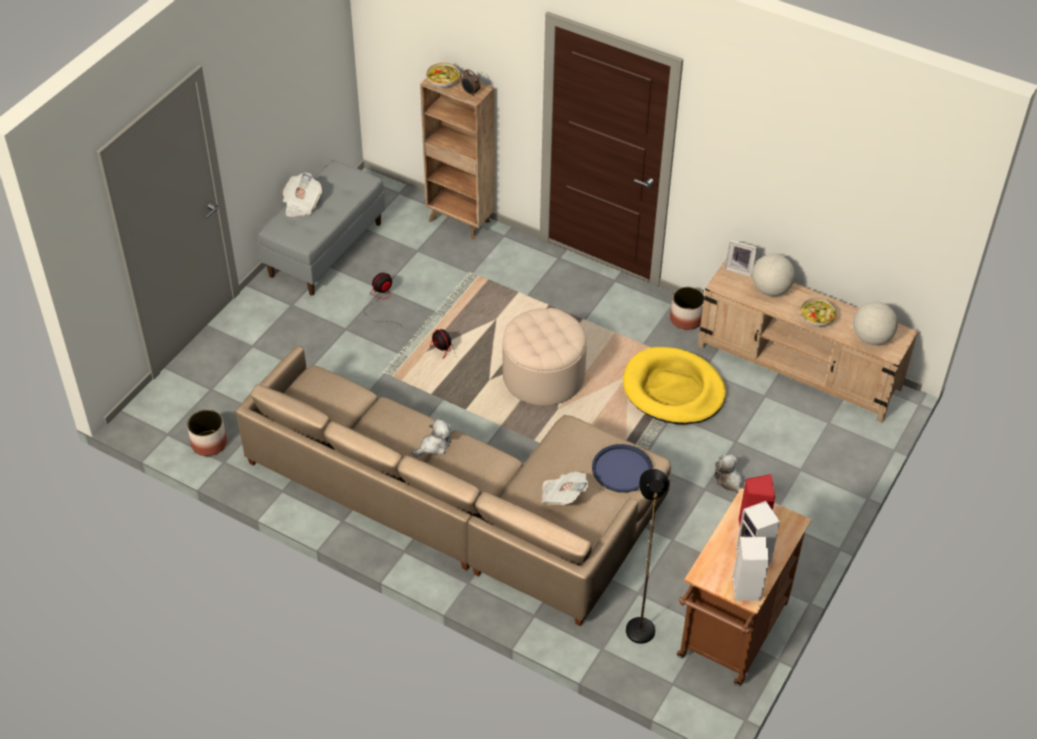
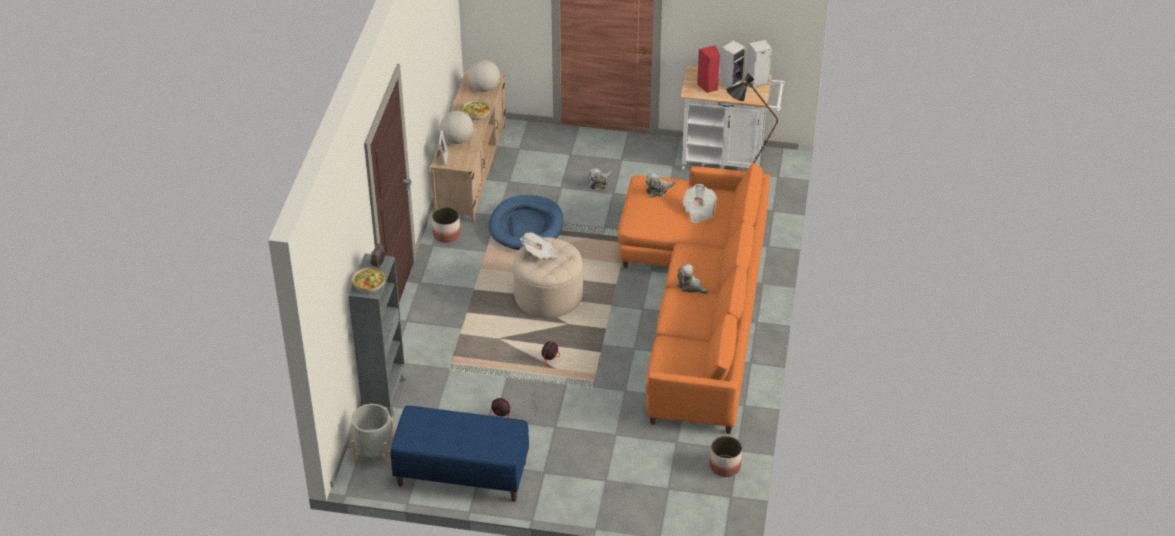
camera: 110 degrees left, 5 degrees down
beige sofa [235,346,671,626] -> orange sofa [617,163,770,434]
grey bench [258,160,385,296] -> blue bench [390,406,529,502]
newspaper [282,173,322,217] -> newspaper moved to [520,232,558,260]
brown bookcase [420,75,495,240] -> grey bookcase [348,253,406,417]
blue tray [592,444,653,493] -> plush toy [645,173,676,197]
yellow dog bed [623,347,726,424] -> blue dog bed [488,195,564,250]
brown cart [677,488,811,686] -> white cart [680,67,785,170]
none -> grey planter [351,404,394,468]

